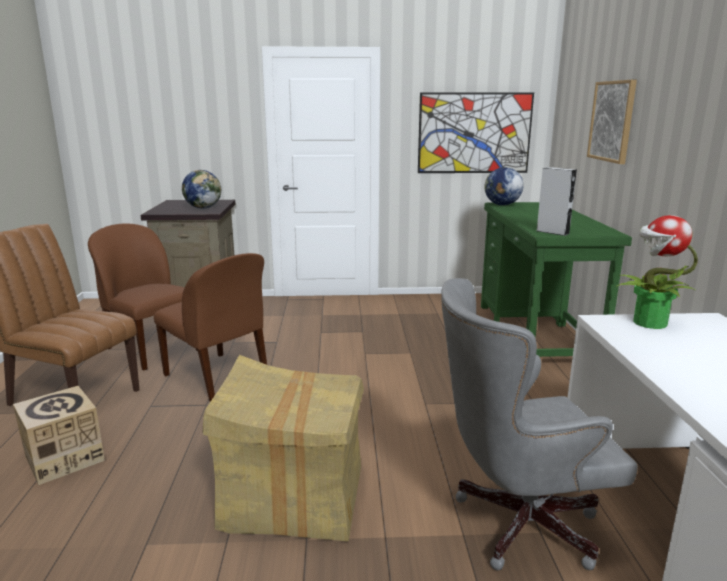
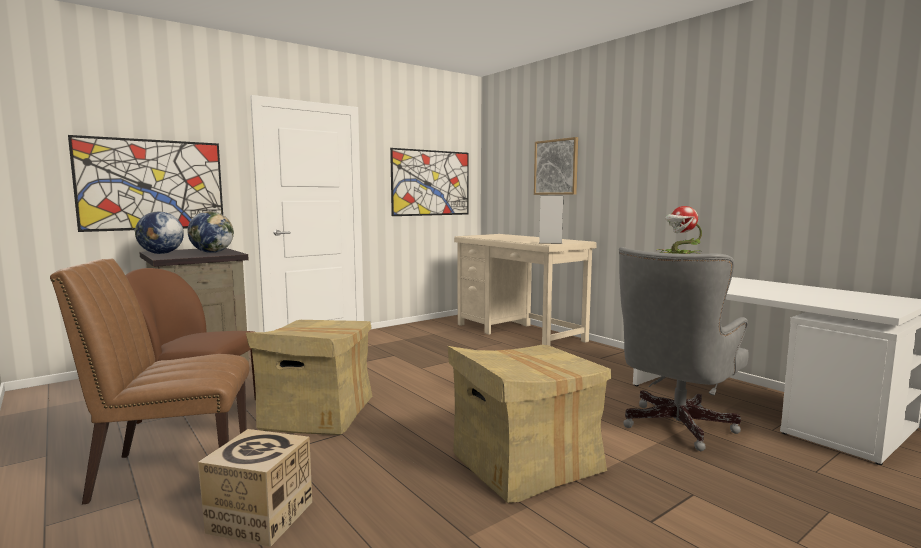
camera: 35 degrees left, 10 degrees down
brown chair [154,253,267,402] -> cardboard box [246,320,372,435]
green desk [481,202,632,357] -> beige desk [454,234,597,346]
globe [484,167,523,205] -> globe moved to [134,211,184,254]
none -> picture [68,135,223,232]

